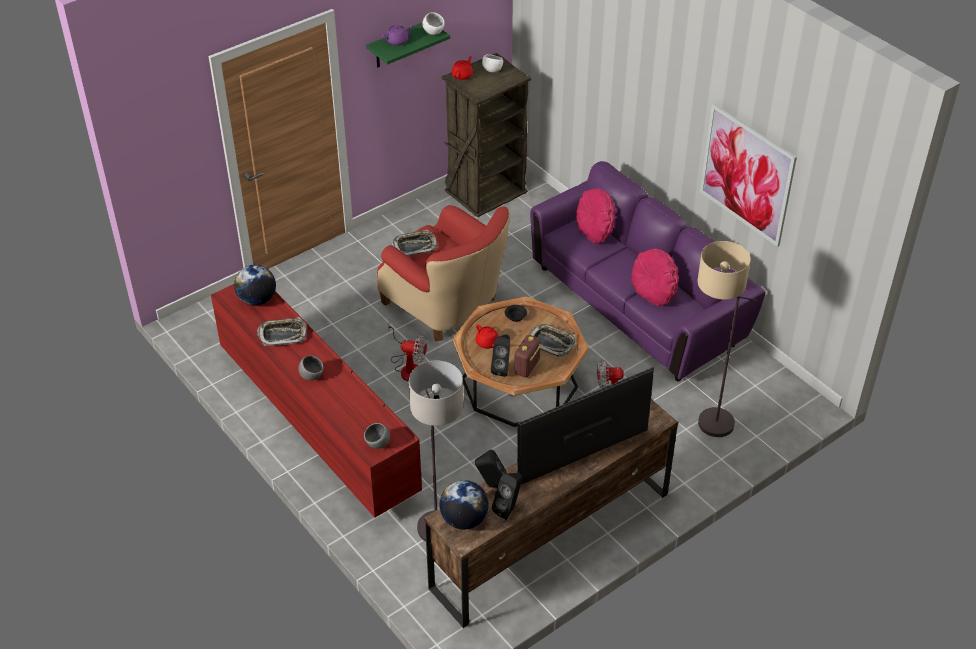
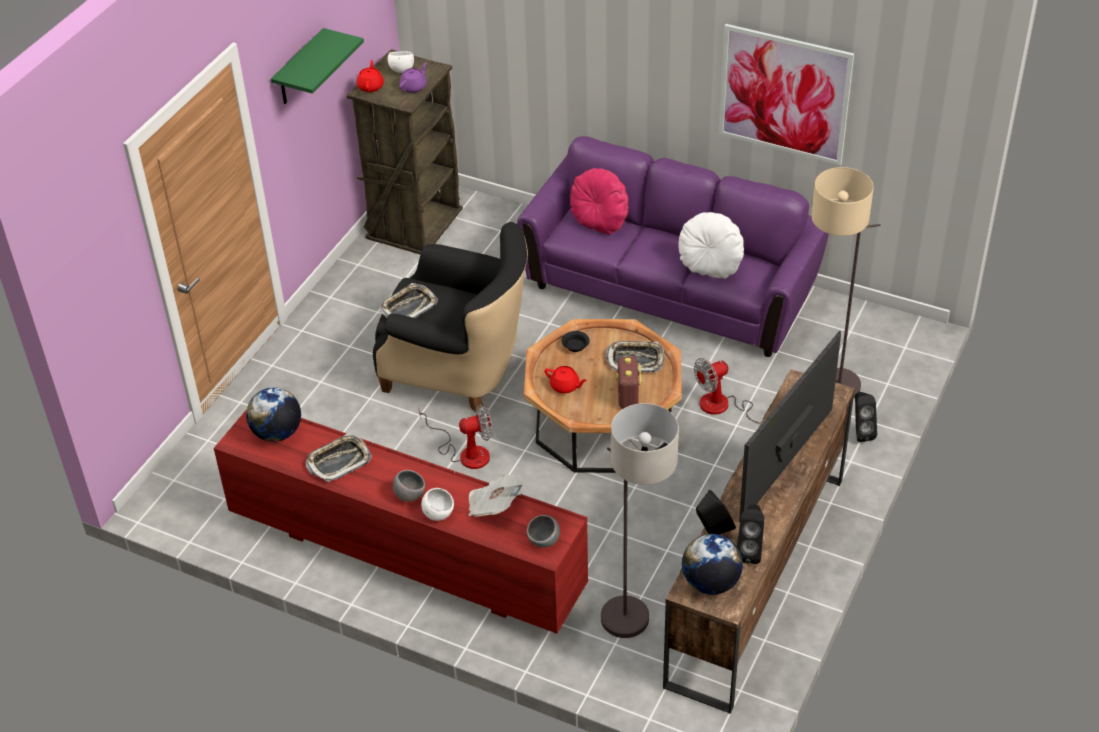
camera: 25 degrees left, 0 degrees up
red armchair [377,205,510,342] -> black armchair [373,222,528,412]
purple teapot [381,24,414,46] -> purple teapot moved to [399,63,427,93]
white bowl [422,12,445,35] -> white bowl moved to [421,488,454,521]
black speaker [491,335,510,377] -> black speaker moved to [855,392,877,442]
pink pillow [631,249,679,307] -> white pillow [678,212,744,279]
none -> newspaper [468,475,523,517]

